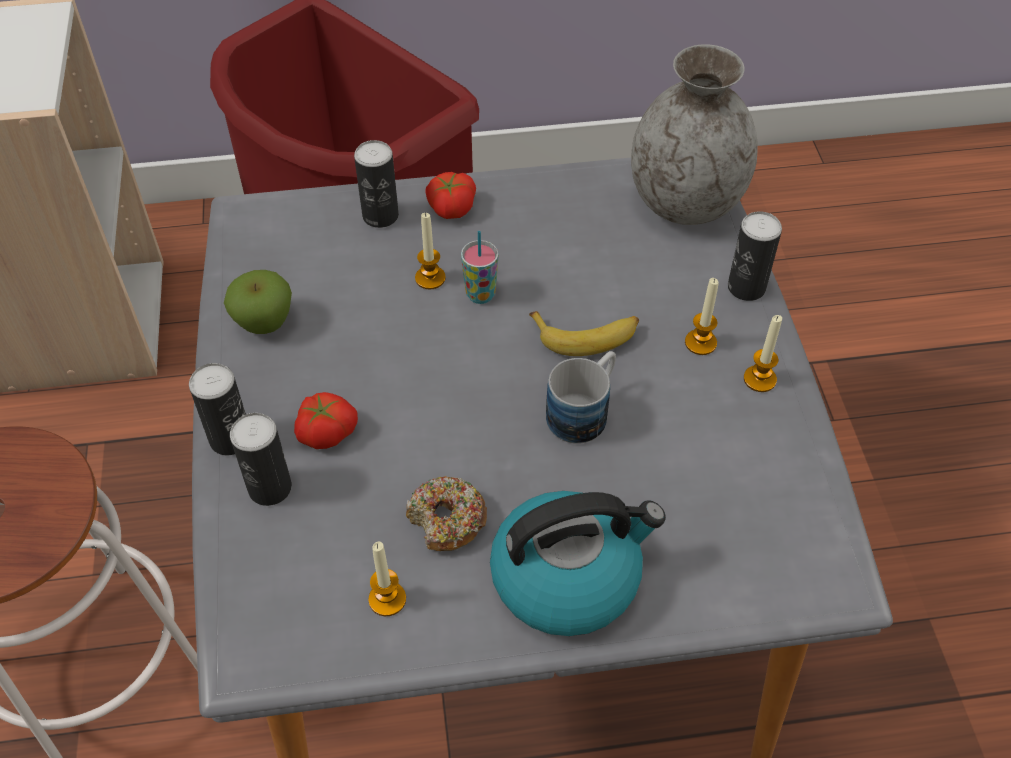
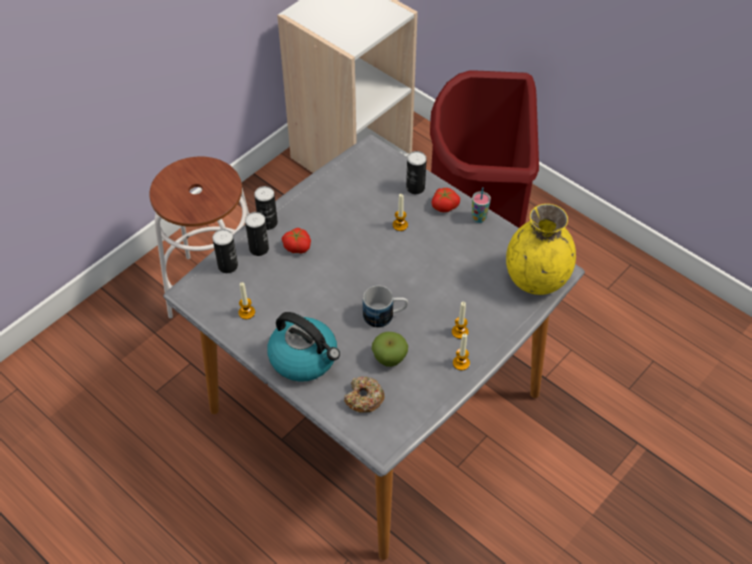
camera: 50 degrees right, 0 degrees up
apple [224,270,292,334] -> apple moved to [372,332,408,367]
donut [406,476,487,551] -> donut moved to [344,377,385,412]
cup [461,231,499,304] -> cup moved to [472,187,491,223]
banana [529,311,639,356] -> none
grey vase [631,44,758,225] -> yellow vase [506,204,576,295]
can [728,211,782,301] -> can moved to [212,229,238,273]

